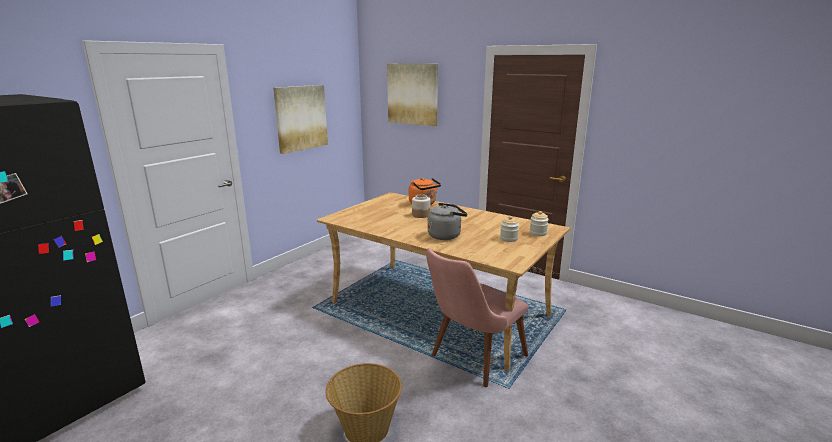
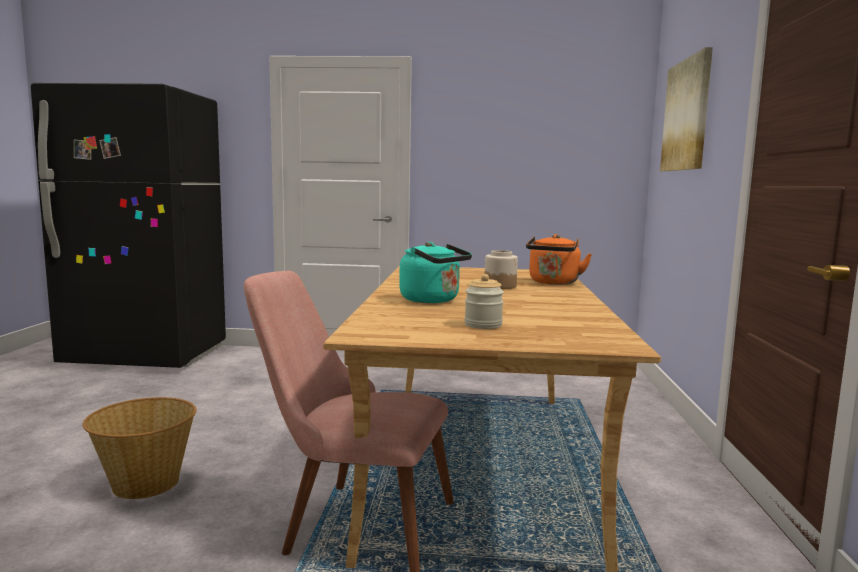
camera: 60 degrees right, 10 degrees down
picture [273,85,328,154] -> none
grey kettle [427,203,467,240] -> turquoise kettle [399,242,472,303]
jar [530,211,549,236] -> none

